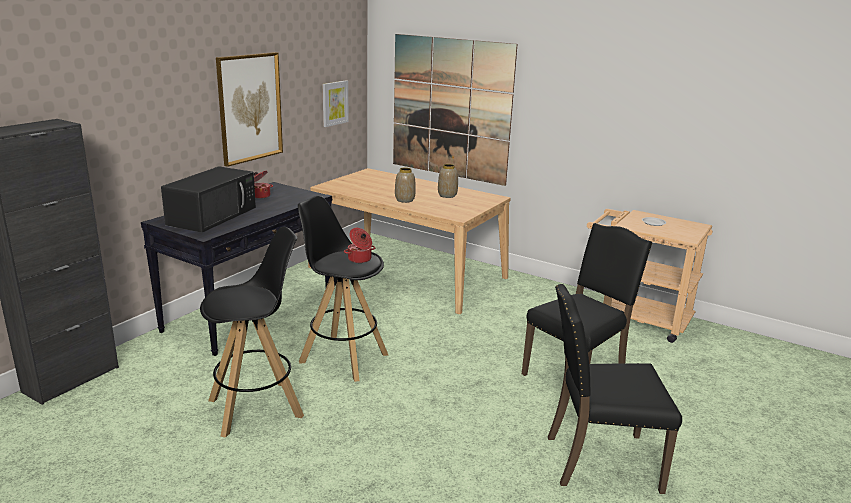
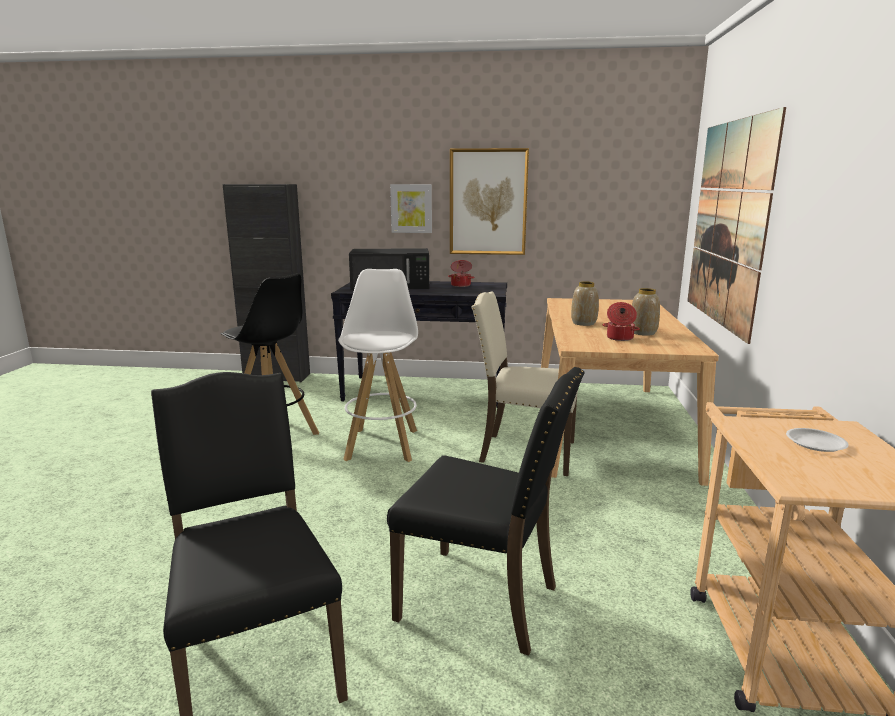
camera: 65 degrees right, 5 degrees down
black stool [298,196,388,382] -> white stool [338,269,418,462]
picture [323,80,349,127] -> picture moved to [390,184,432,233]
cooking pot [344,228,375,263] -> cooking pot moved to [603,302,640,341]
none -> beige chair [472,292,578,476]

